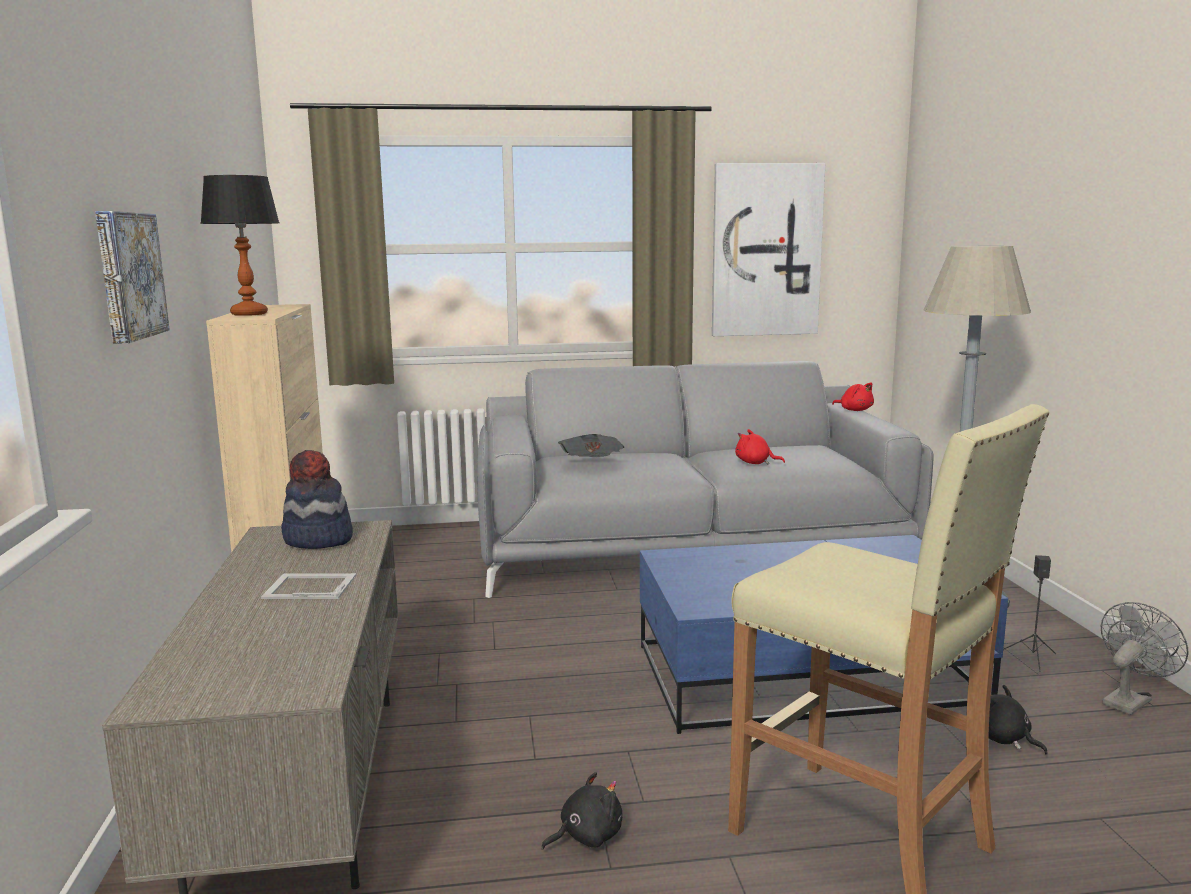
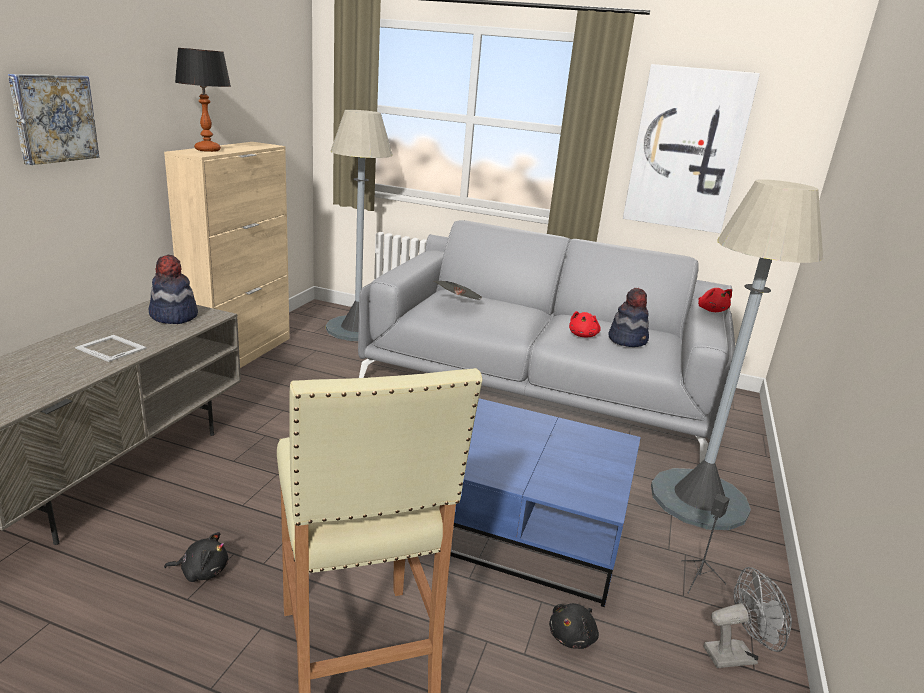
camera: 25 degrees right, 10 degrees up
red plush toy [735,429,785,464] -> red plush toy turned 120 degrees counterclockwise [569,311,601,337]
black plush toy [989,685,1048,755] -> black plush toy turned 135 degrees counterclockwise [549,603,599,649]
none -> grey floor lamp [326,110,393,341]
none -> hat [608,288,649,347]

